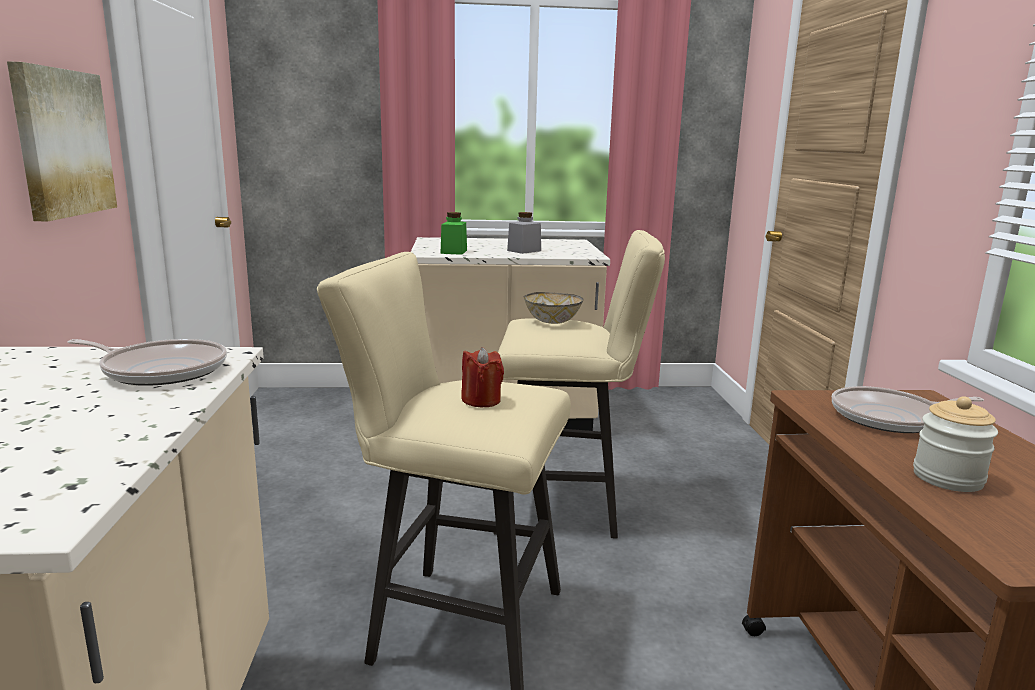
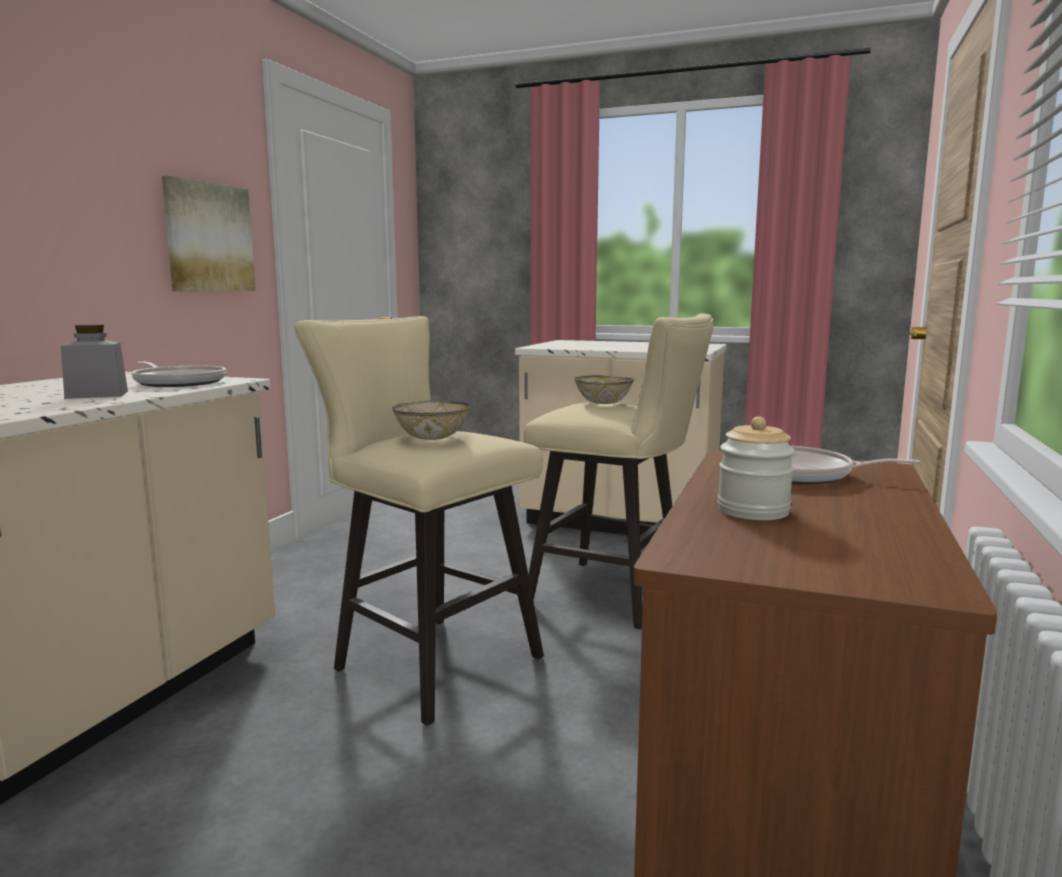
camera: 25 degrees right, 5 degrees down
green jar [440,212,467,255] -> none
red candle [461,347,504,407] -> bowl [392,401,470,440]
grey jar [507,212,541,254] -> grey jar moved to [61,324,128,399]

